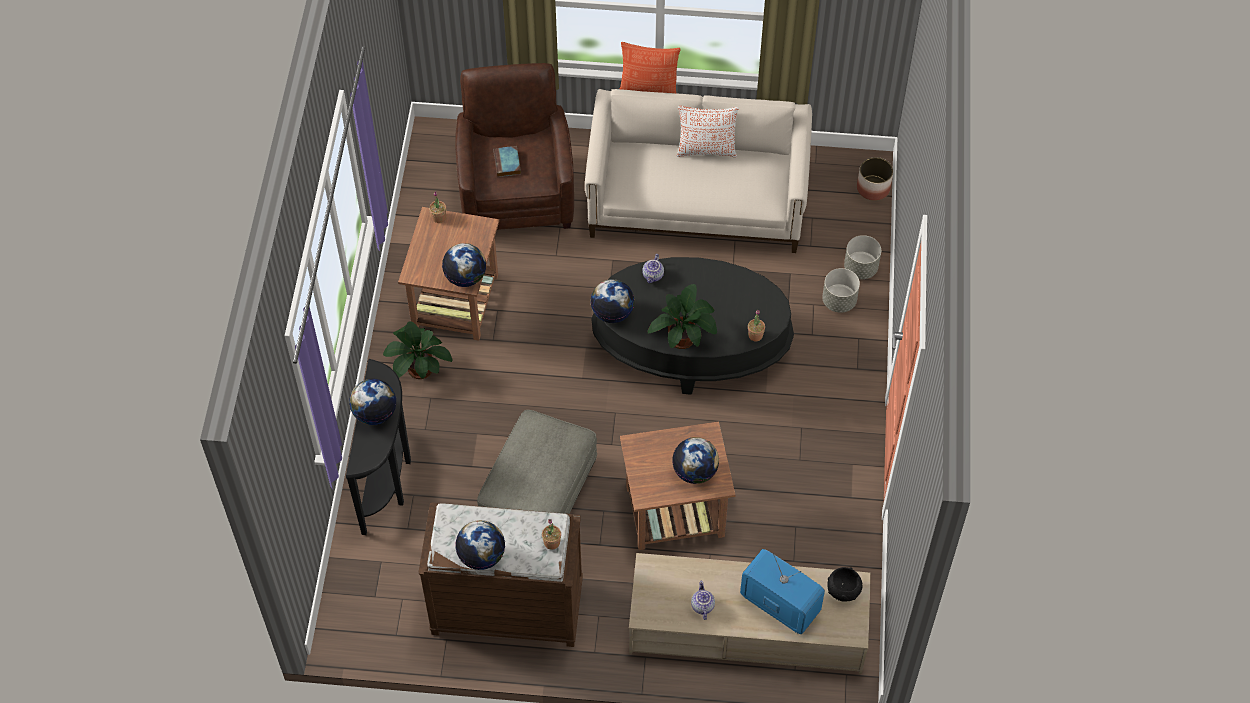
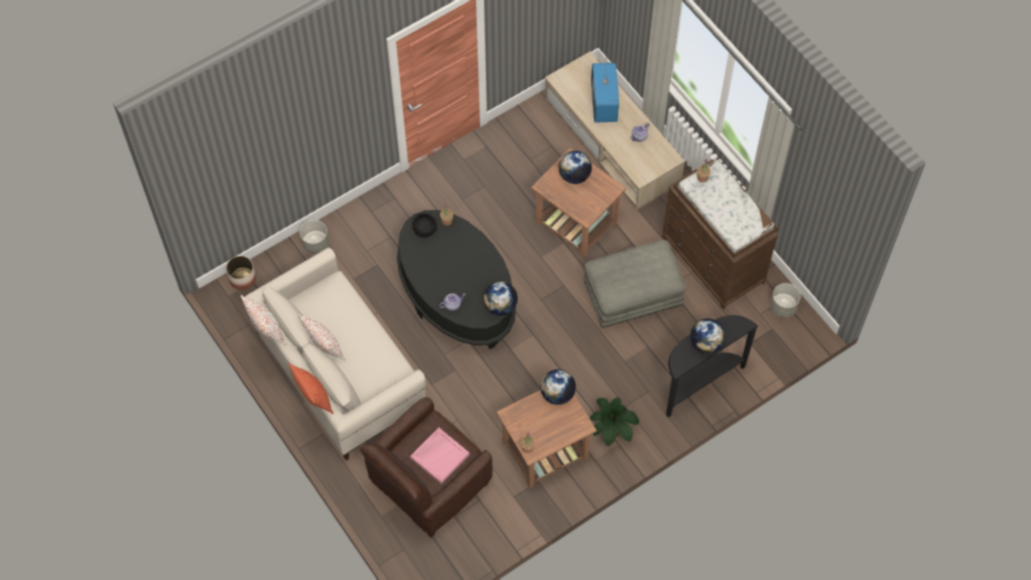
camera: 130 degrees left, 5 degrees up
globe [455,520,505,570] -> none
book [493,146,521,177] -> pink tray [410,427,470,484]
potted plant [647,284,717,349] -> none
grey planter [822,268,860,313] -> grey planter moved to [770,283,801,318]
black bowl [827,567,863,602] -> black bowl moved to [412,213,437,238]
none -> white pillow [241,295,286,346]

